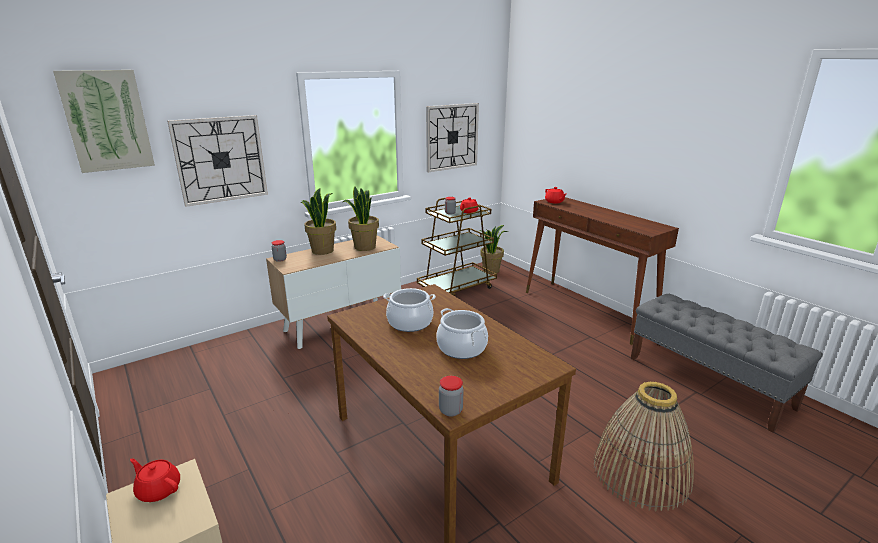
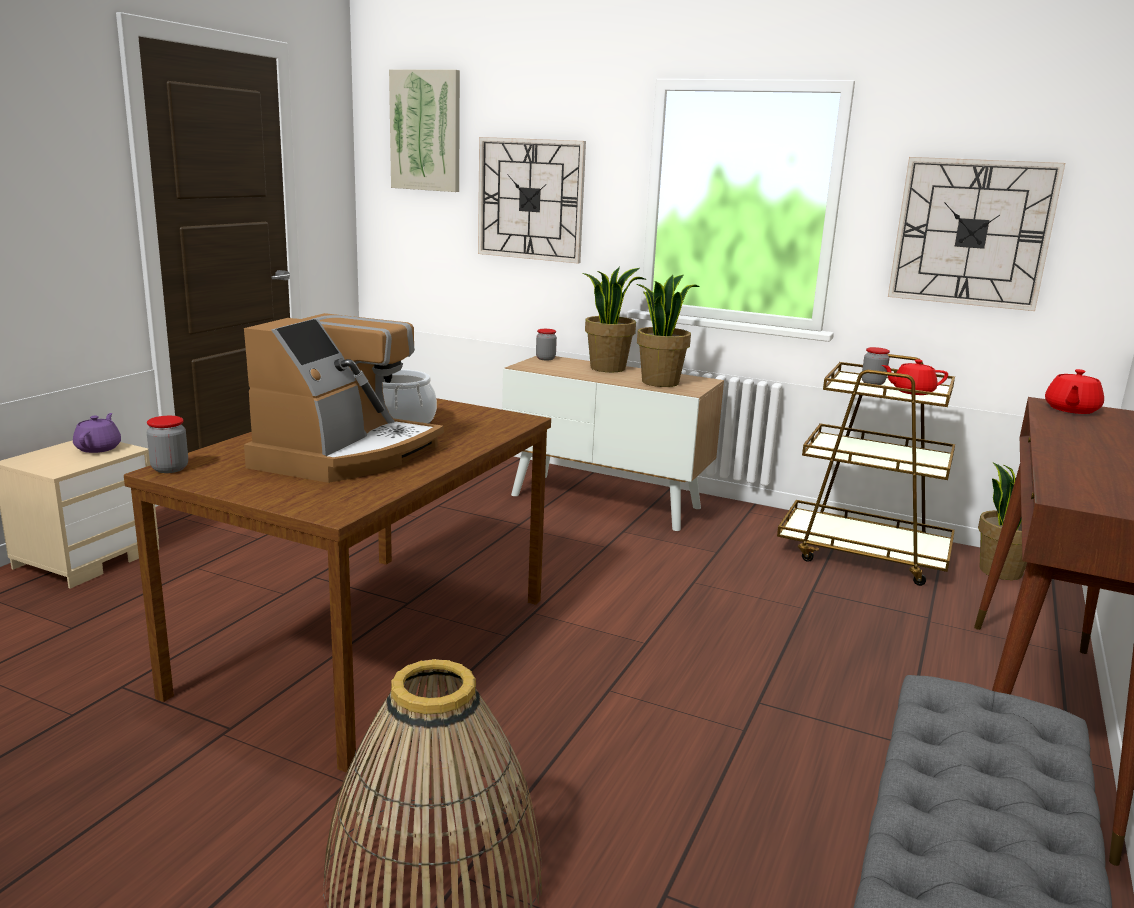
camera: 60 degrees right, 5 degrees down
red teapot [130,459,180,502] -> purple teapot [73,413,121,453]
cooking pot [436,308,488,359] -> coffee machine [244,313,444,483]

